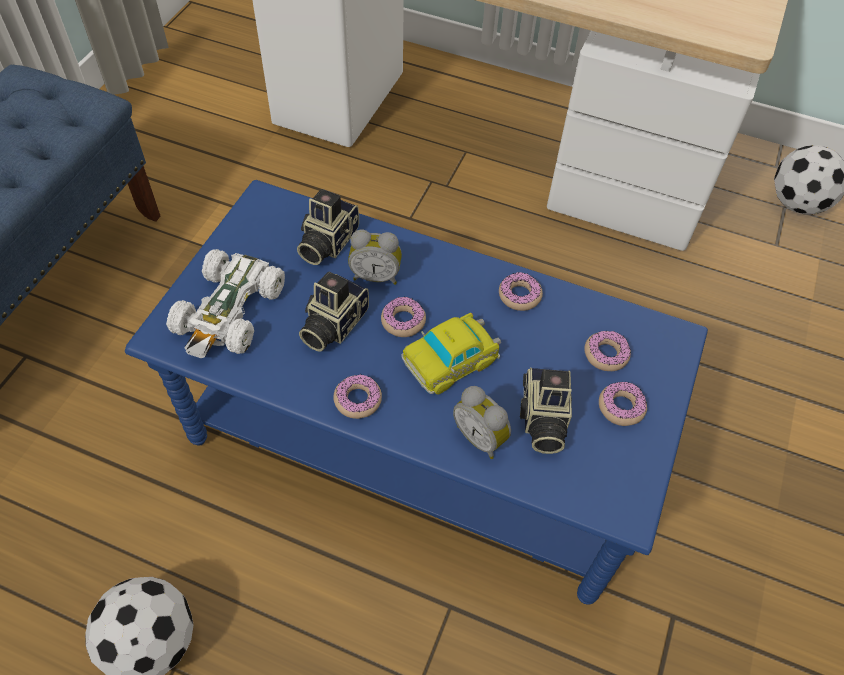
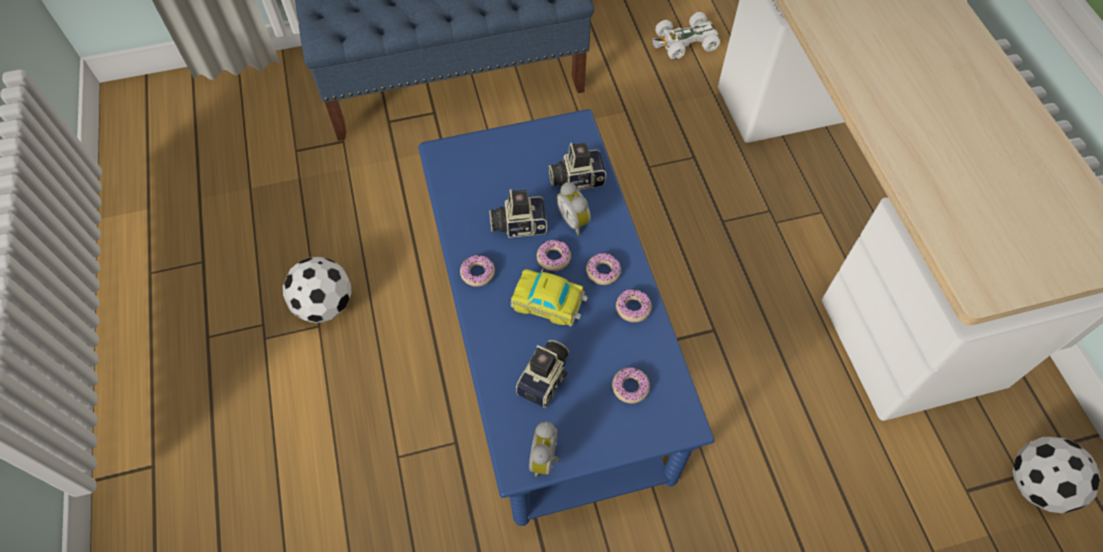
camera: 55 degrees right, 5 degrees up
white toy car [166,249,285,358] -> white toy car moved to [652,12,720,60]
alarm clock [453,386,511,459] -> alarm clock moved to [529,421,560,477]
camera [520,368,572,454] -> camera turned 150 degrees clockwise [516,340,569,408]
donut [599,382,647,426] -> donut moved to [586,253,621,285]

